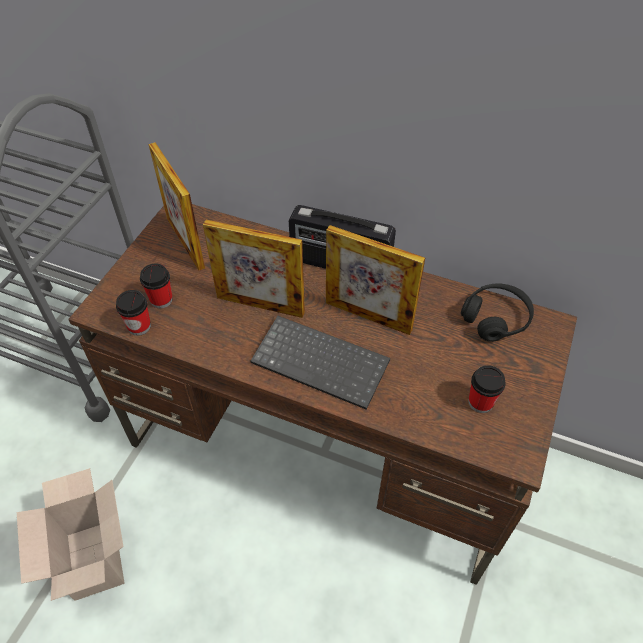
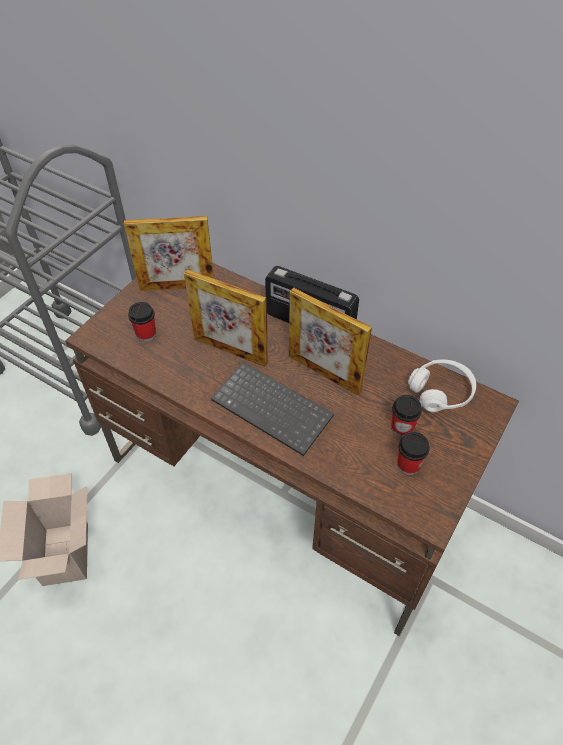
camera: 10 degrees right, 0 degrees up
cup [116,290,151,336] -> cup moved to [391,395,422,437]
picture frame [149,142,205,270] -> picture frame turned 75 degrees counterclockwise [124,216,214,291]
black headphones [461,283,534,342] -> white headphones [408,360,476,412]

